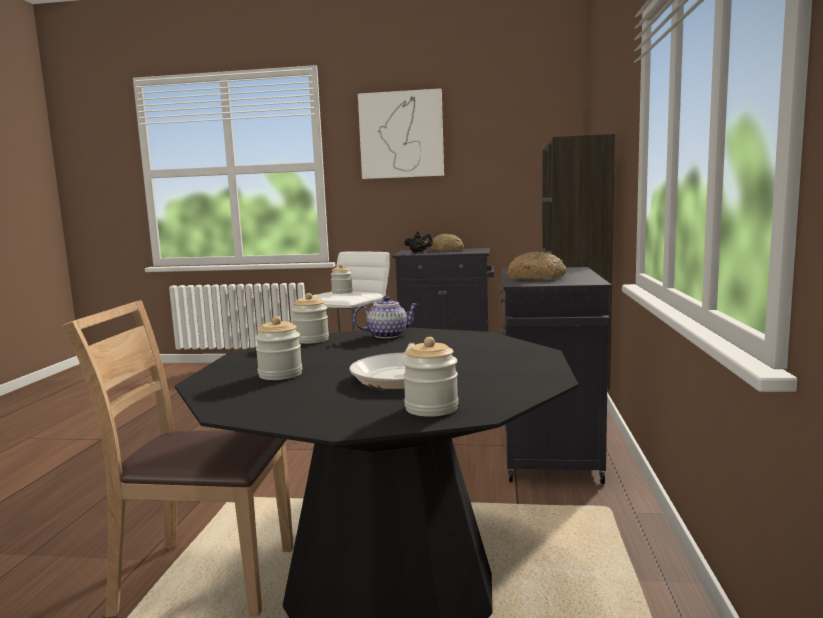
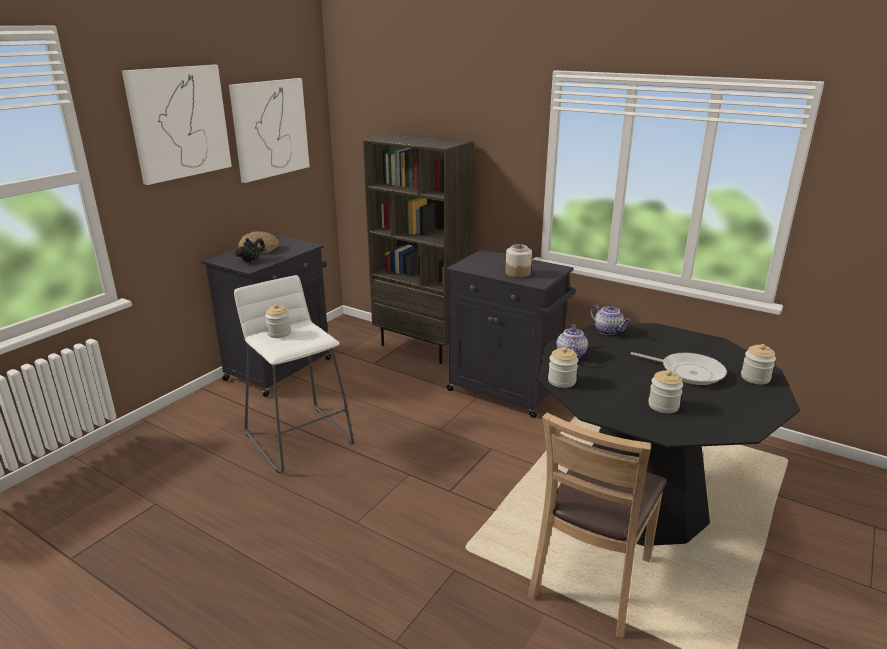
camera: 65 degrees left, 15 degrees up
bread [507,251,567,280] -> jar [505,244,532,277]
none -> picture [229,78,310,183]
none -> teapot [590,305,631,335]

